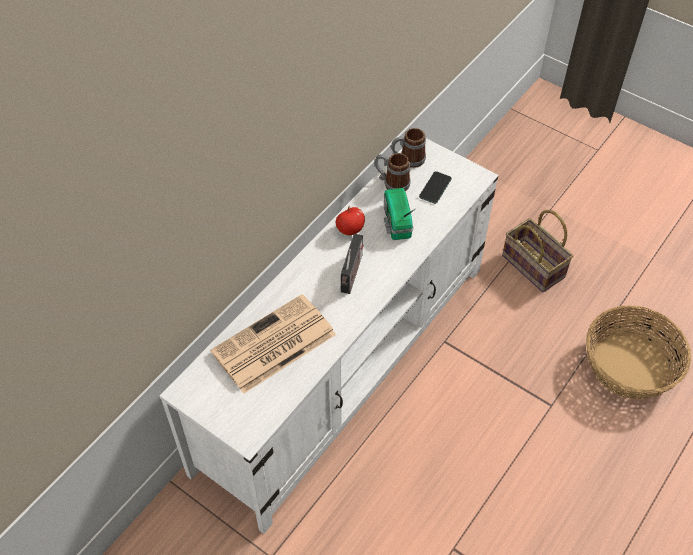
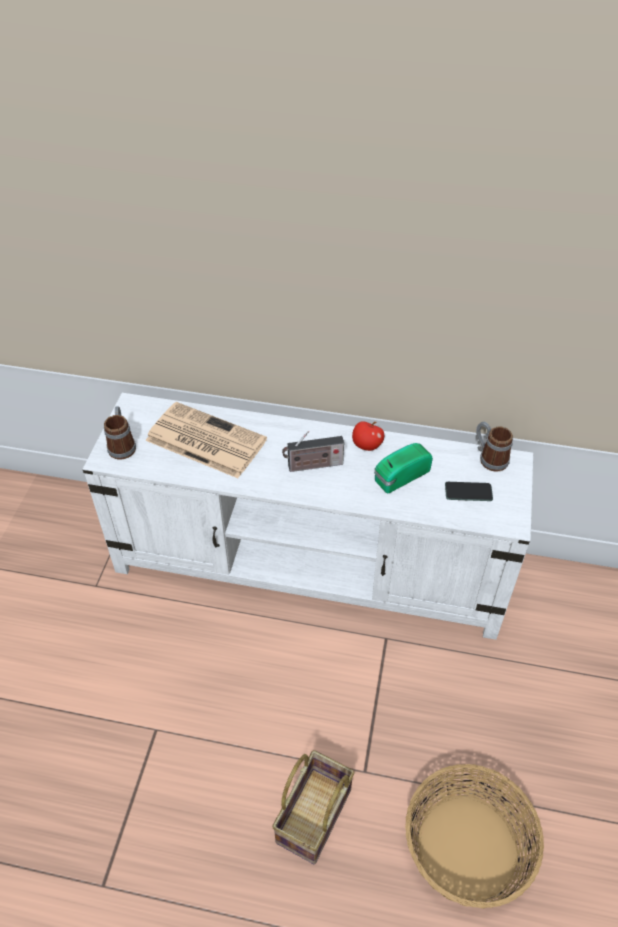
camera: 65 degrees right, 5 degrees down
mug [375,153,411,191] -> mug moved to [104,406,136,460]
basket [502,210,573,292] -> basket moved to [272,750,355,864]

